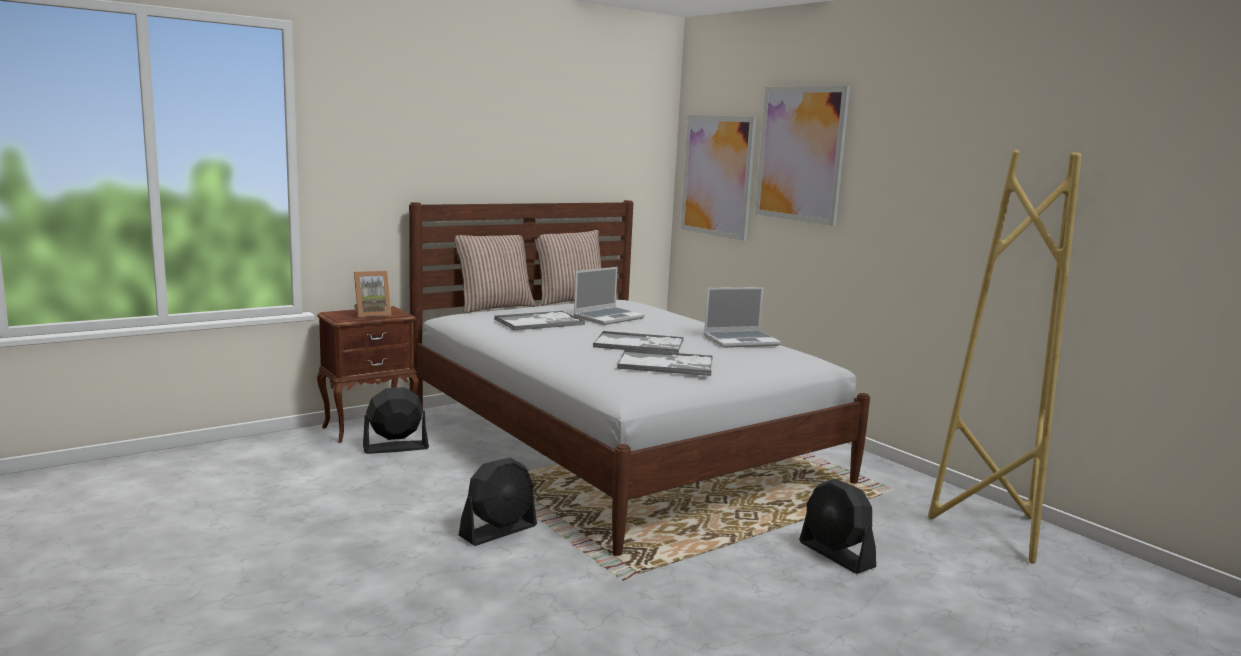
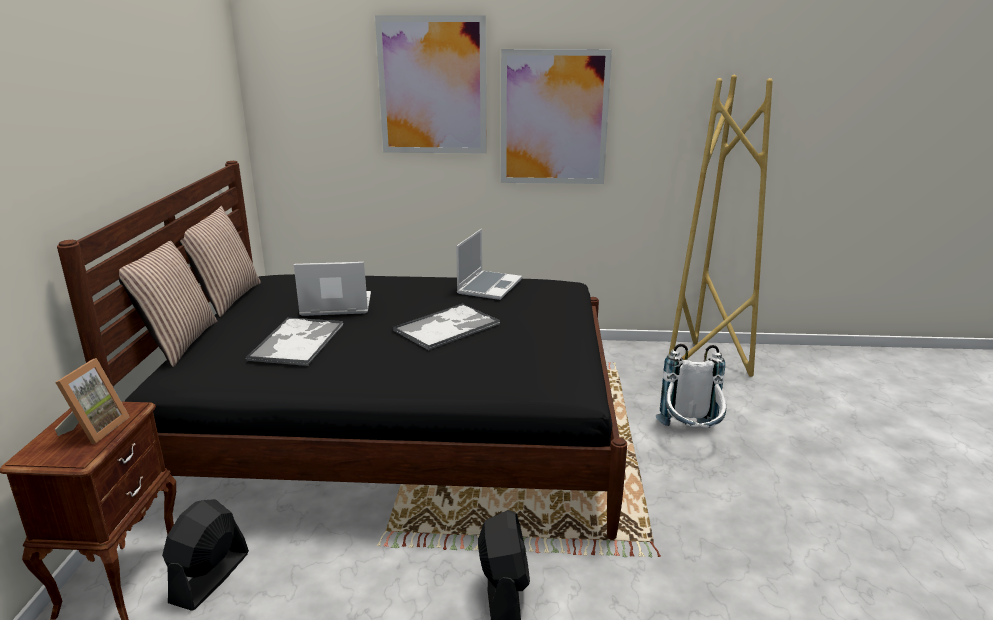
camera: 50 degrees left, 10 degrees up
white bed [409,200,870,556] -> black bed [57,161,627,540]
laptop [573,267,645,325] -> laptop turned 90 degrees counterclockwise [294,262,371,316]
tray [617,349,713,376] -> none
picture [681,115,756,241] -> picture moved to [501,49,612,184]
black fan [799,479,876,574] -> white backpack [656,344,726,428]

